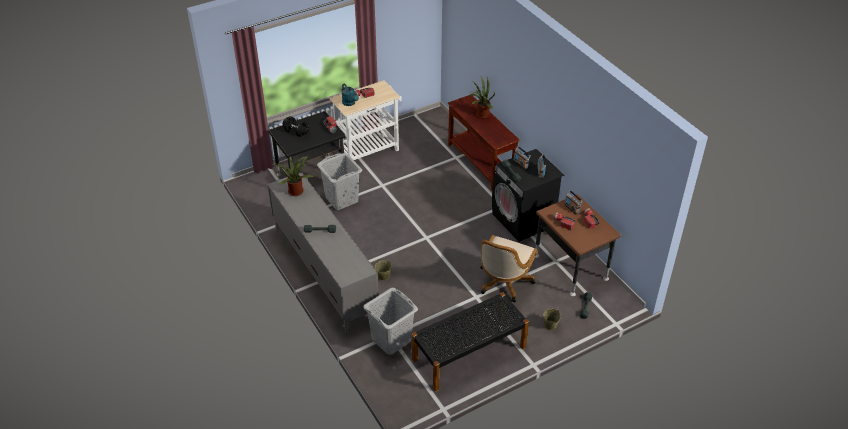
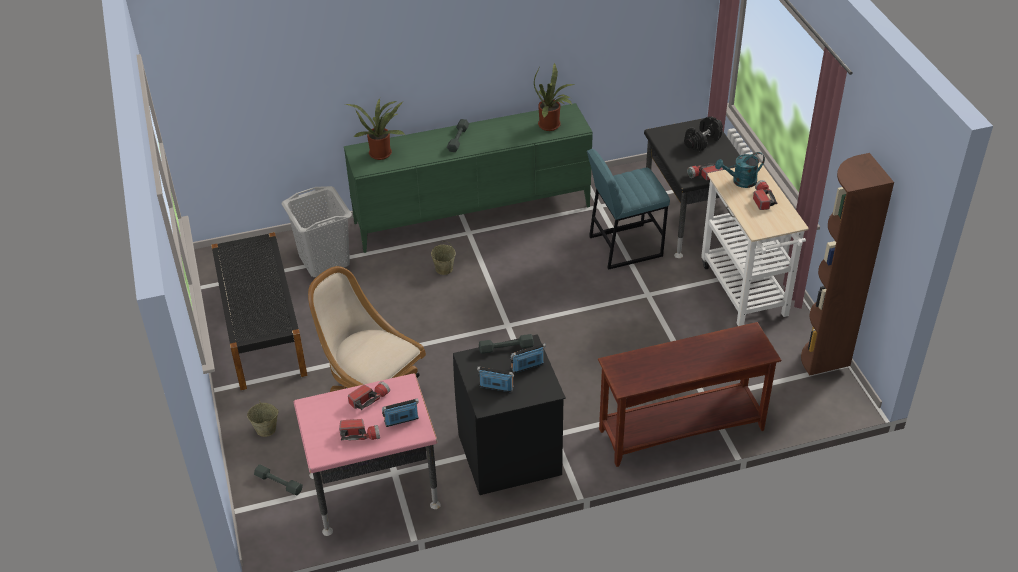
camera: 105 degrees right, 0 degrees up
grey cabinet [267,172,379,335] -> green cabinet [344,103,593,253]
grey laundry basket [317,153,362,210] -> blue stool [587,149,670,270]
potted plant [470,77,495,118] -> potted plant moved to [345,98,405,160]
brown desk [535,194,621,296] -> pink desk [294,373,441,536]
none -> brown bookcase [801,153,894,376]

